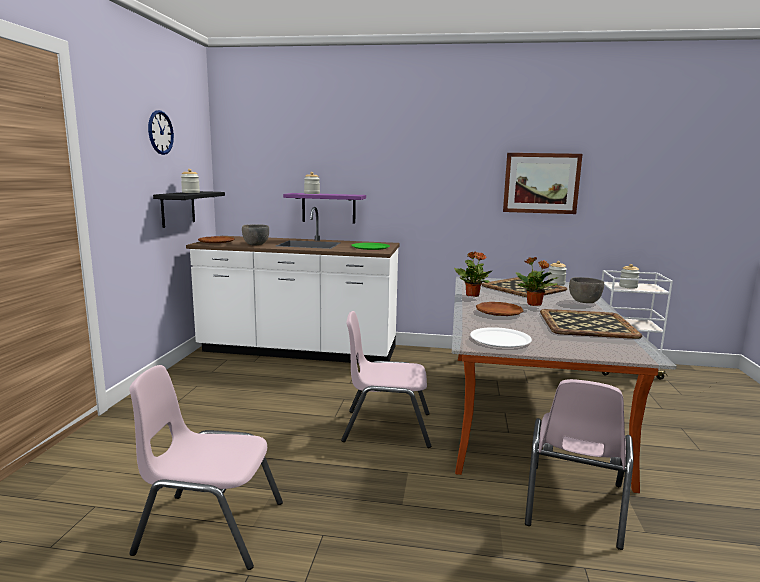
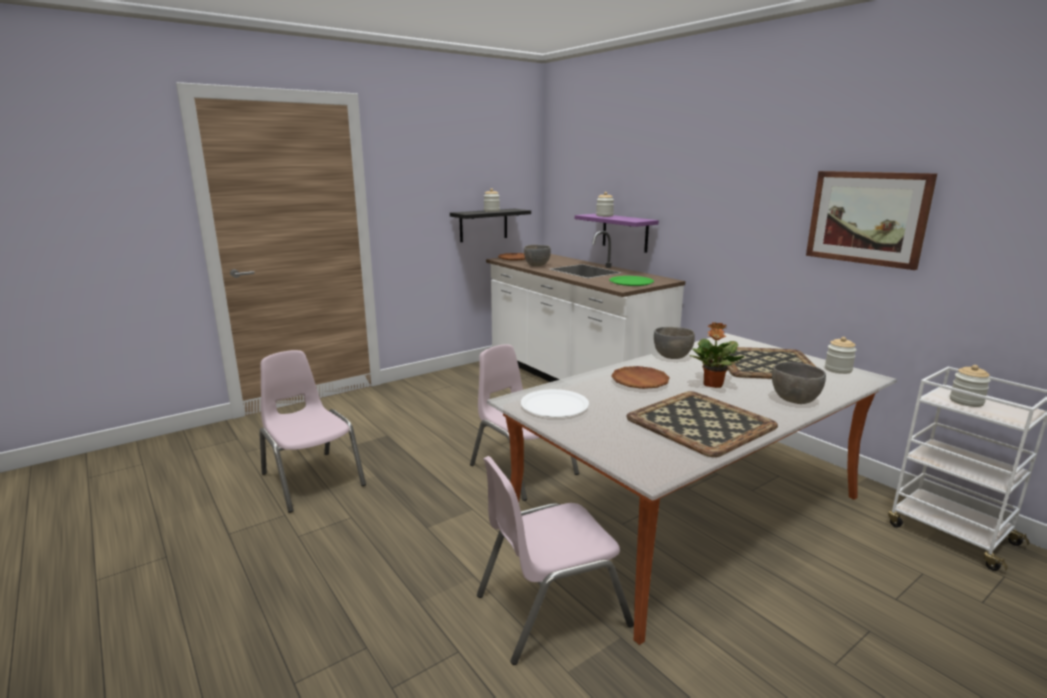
camera: 45 degrees right, 5 degrees up
wall clock [148,110,174,155] -> none
potted plant [454,251,492,297] -> grey bowl [654,327,695,359]

